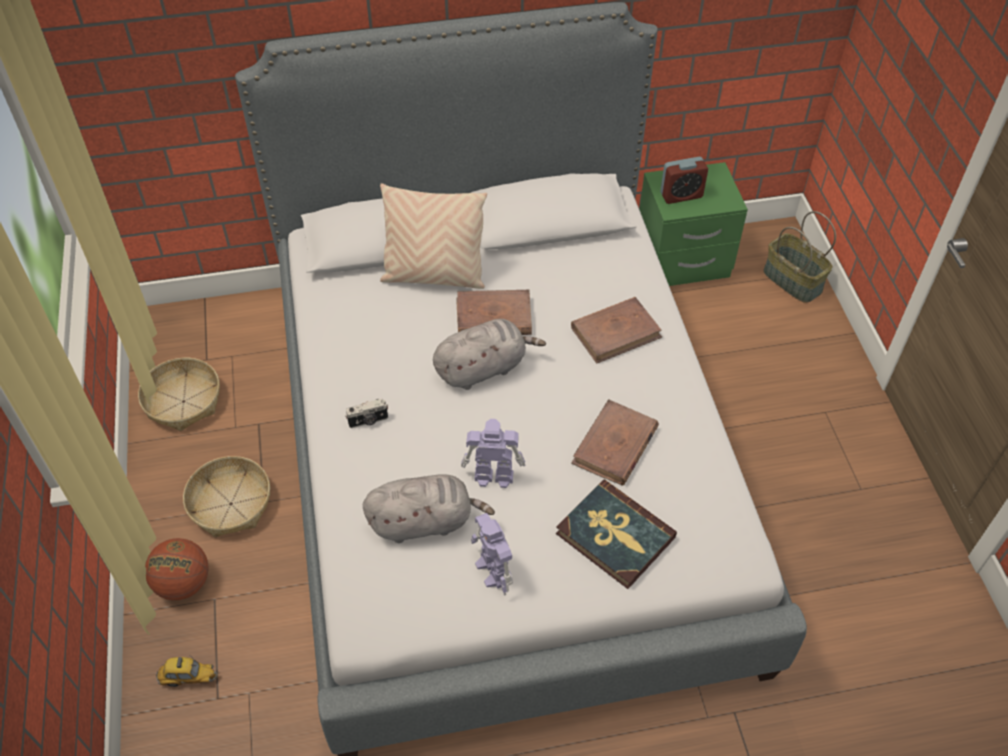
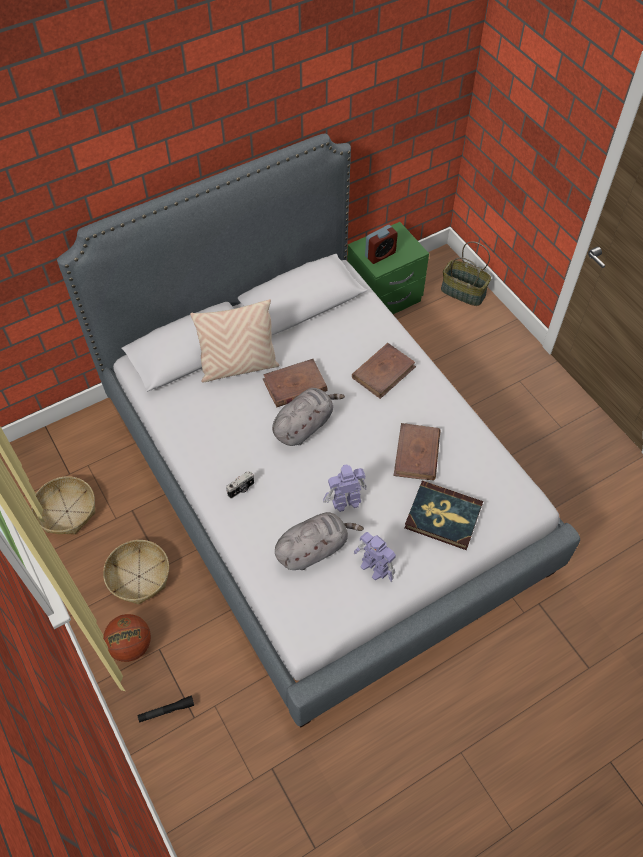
camera: 20 degrees left, 5 degrees up
toy car [156,657,218,687] -> black flashlight [138,695,194,723]

